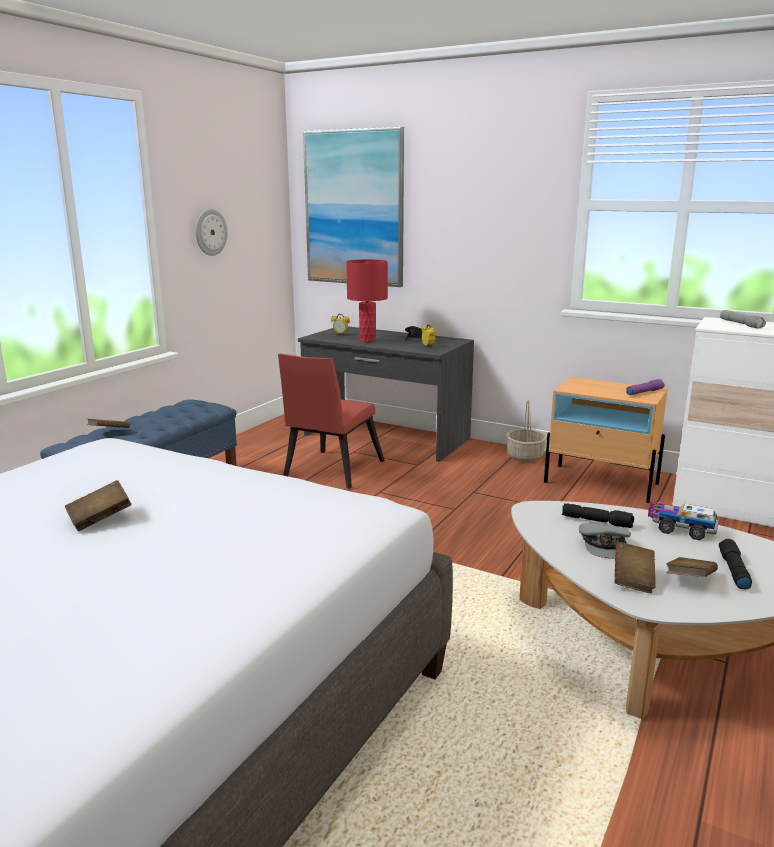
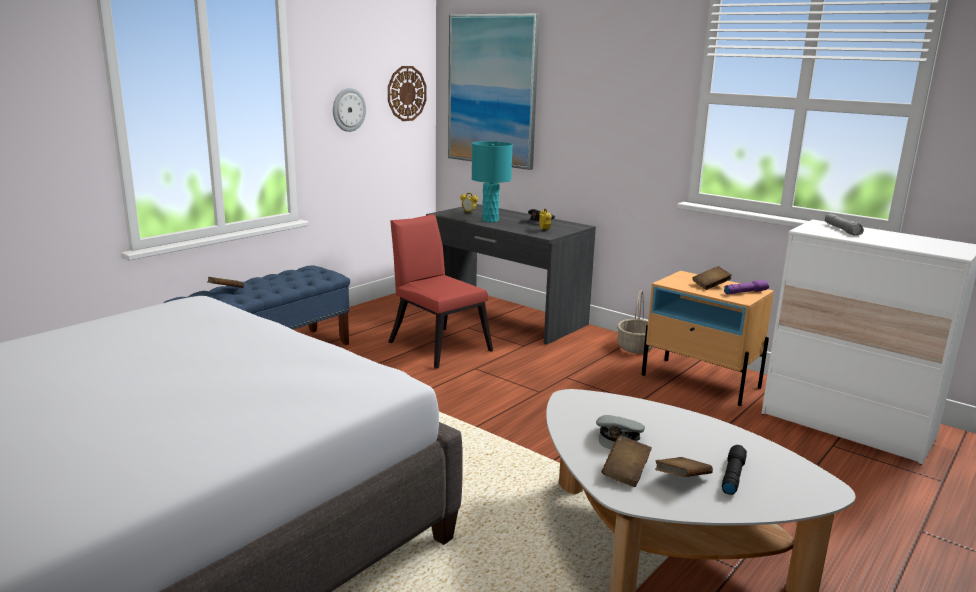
camera: 10 degrees right, 0 degrees up
brown book [65,480,131,531] -> brown book moved to [693,266,732,290]
red chair [278,354,385,489] -> red chair turned 105 degrees clockwise [388,214,493,369]
red table lamp [346,259,388,342] -> turquoise table lamp [472,141,513,222]
black flashlight [562,503,634,528] -> none
toy truck [648,502,719,540] -> none
none -> wall clock [388,66,426,121]

